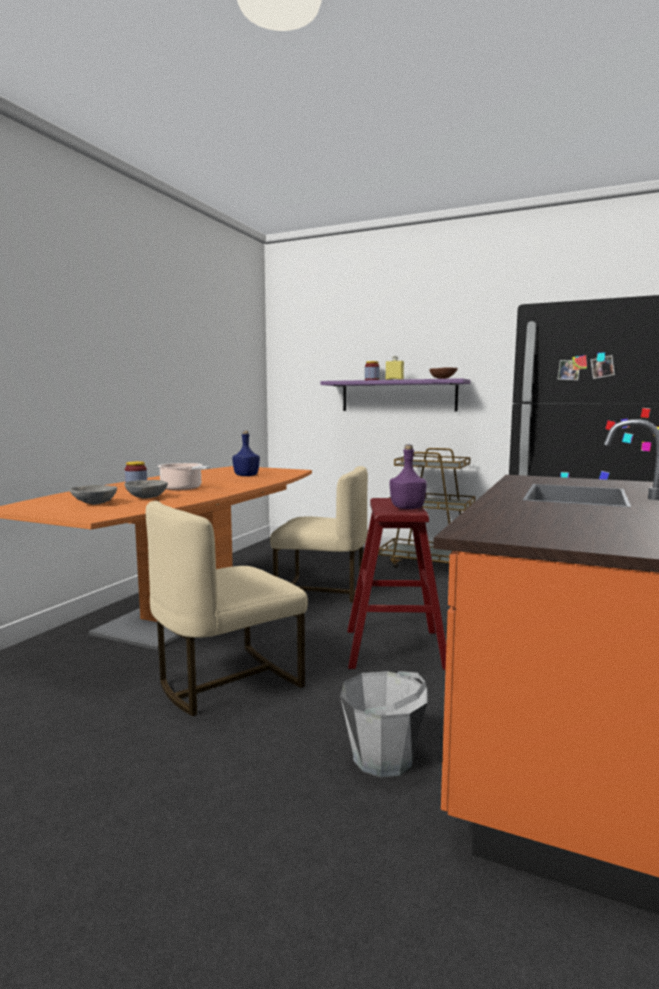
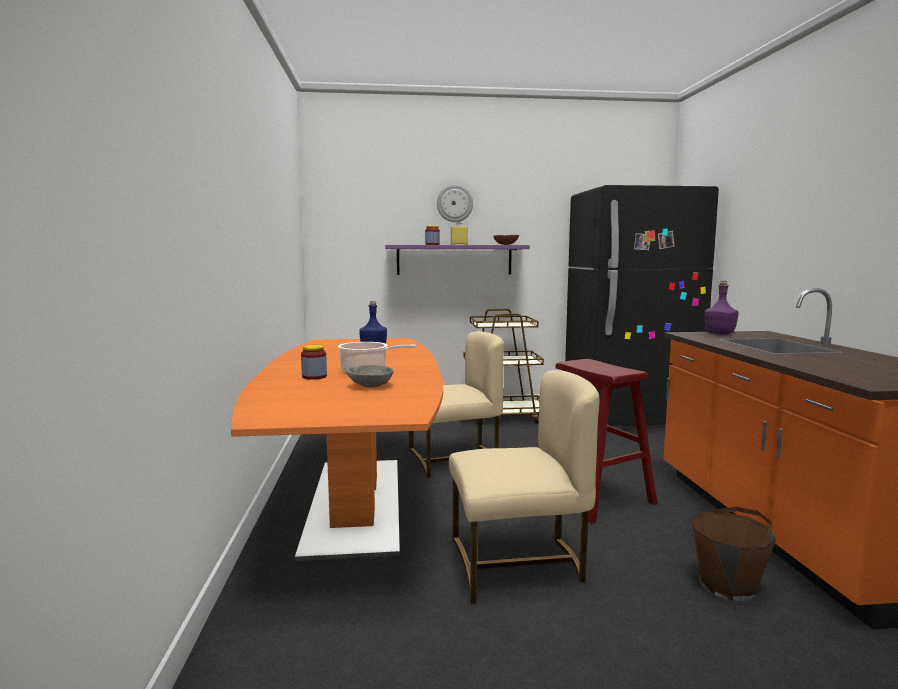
camera: 30 degrees left, 0 degrees up
grey bowl [70,485,117,505] -> none
beige chair [146,501,308,716] -> beige chair turned 120 degrees counterclockwise [449,370,599,604]
grey bucket [340,671,428,778] -> brown bucket [691,507,776,601]
purple bottle [390,444,427,509] -> purple bottle moved to [705,281,739,335]
none -> wall clock [437,184,473,222]

